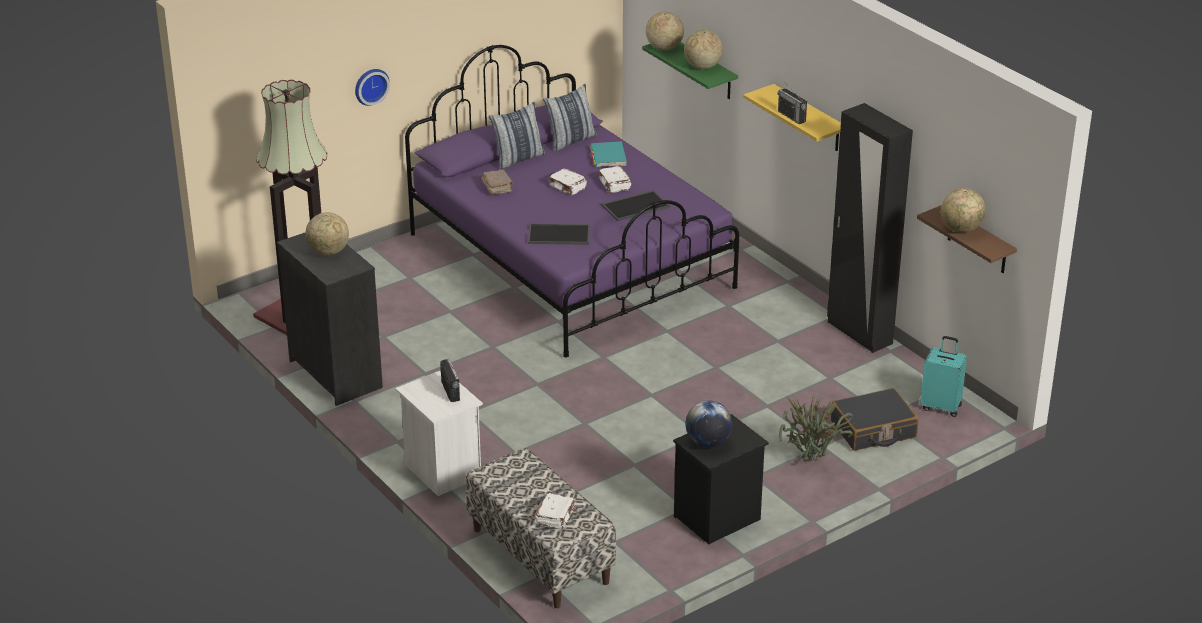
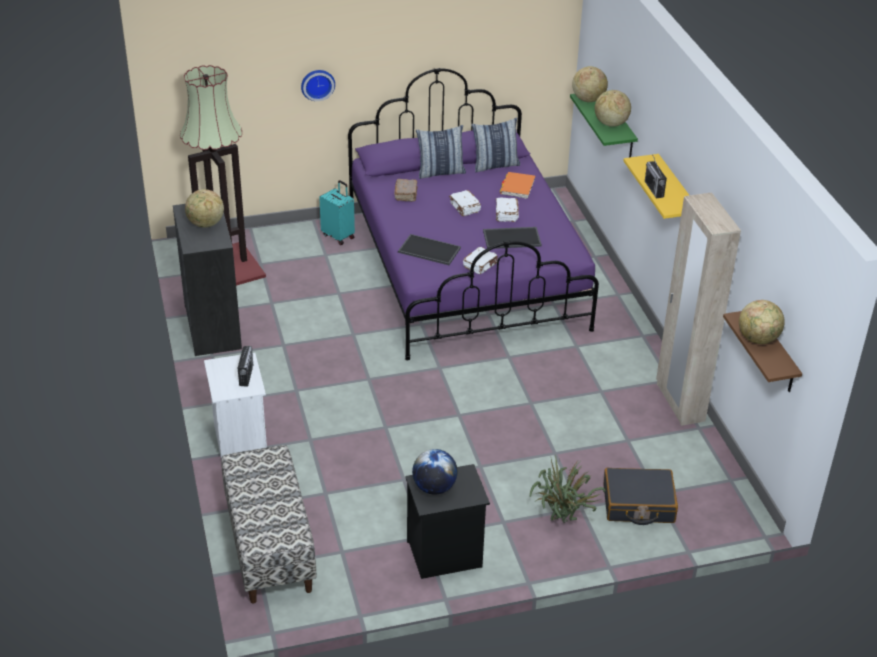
camera: 20 degrees right, 5 degrees up
white book [535,493,575,529] -> white book moved to [463,247,498,274]
turquoise book [590,141,627,167] -> orange book [500,172,535,199]
black wardrobe [827,103,913,353] -> beige wardrobe [656,192,741,426]
turquoise suitcase [920,336,967,417] -> turquoise suitcase moved to [319,180,355,245]

